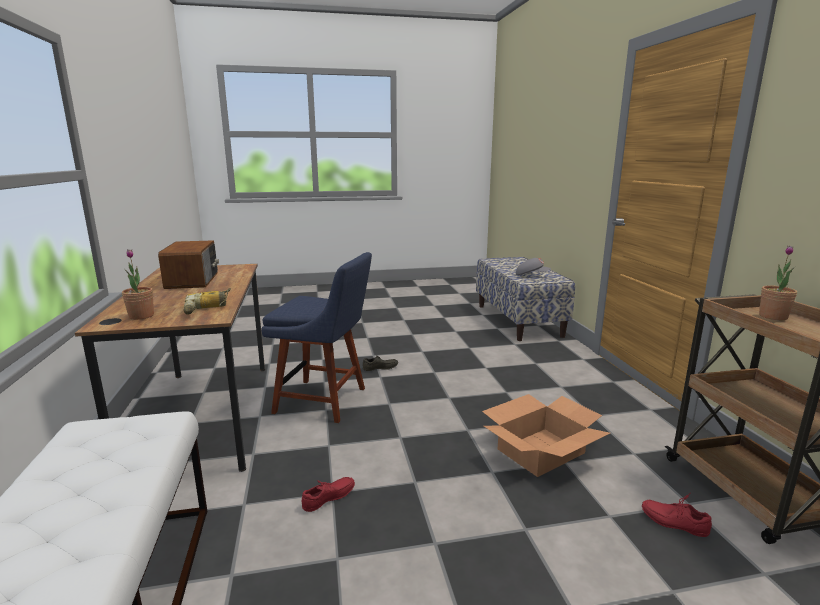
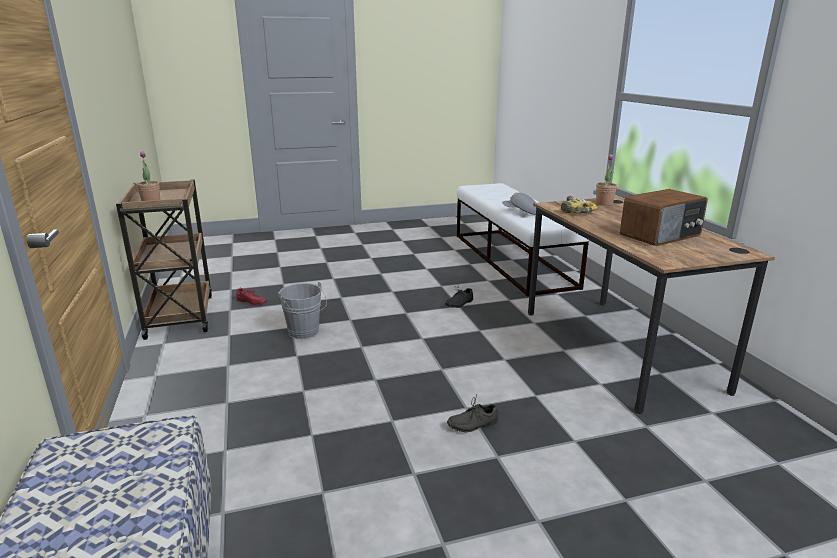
camera: 175 degrees right, 5 degrees up
radio [158,240,219,289] -> radio turned 105 degrees counterclockwise [620,189,708,246]
blue chair [261,252,372,423] -> none
red shoe [301,477,355,512] -> black shoe [445,283,473,308]
cardboard box [482,394,610,477] -> grey bucket [278,281,327,339]
grey cap [516,258,551,275] -> grey cap moved to [502,193,536,215]

